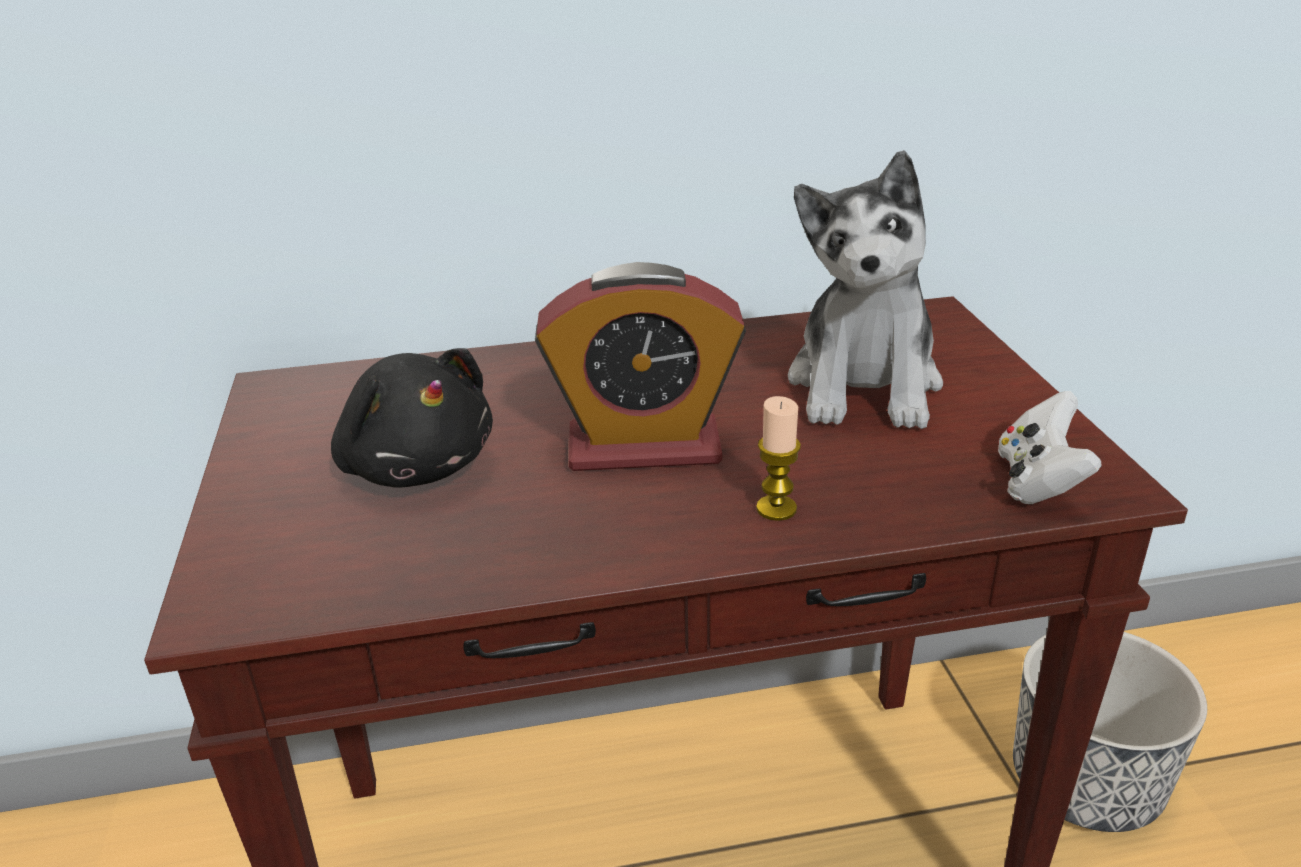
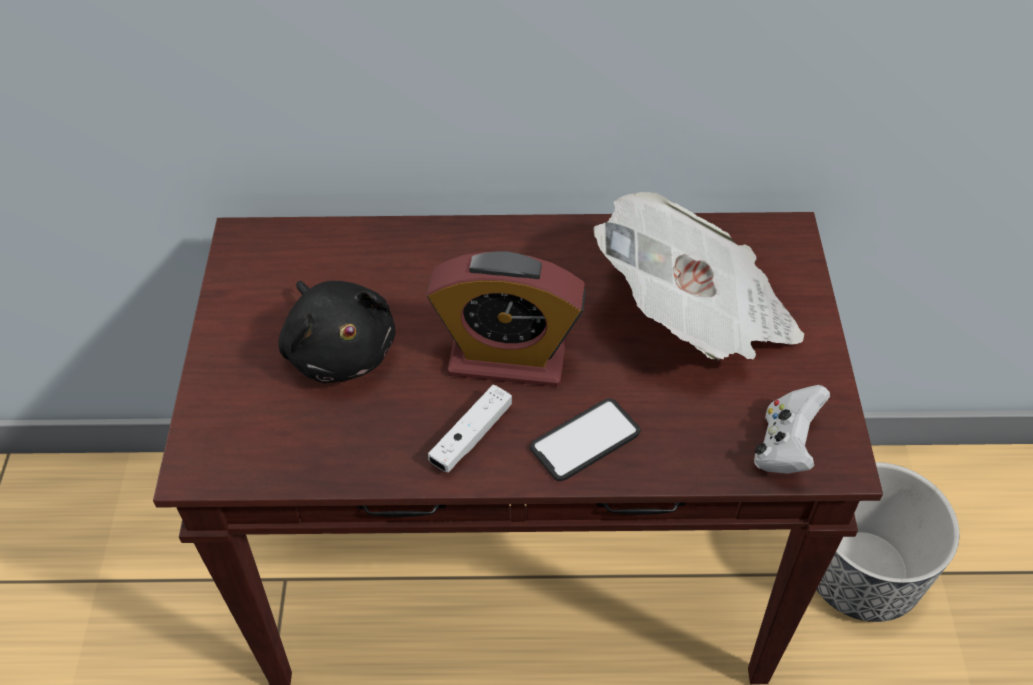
camera: 10 degrees right, 20 degrees up
candle [756,396,801,521] -> phone [530,398,641,481]
plush toy [788,150,943,429] -> newspaper [593,192,804,361]
none -> white game controller [428,385,512,473]

